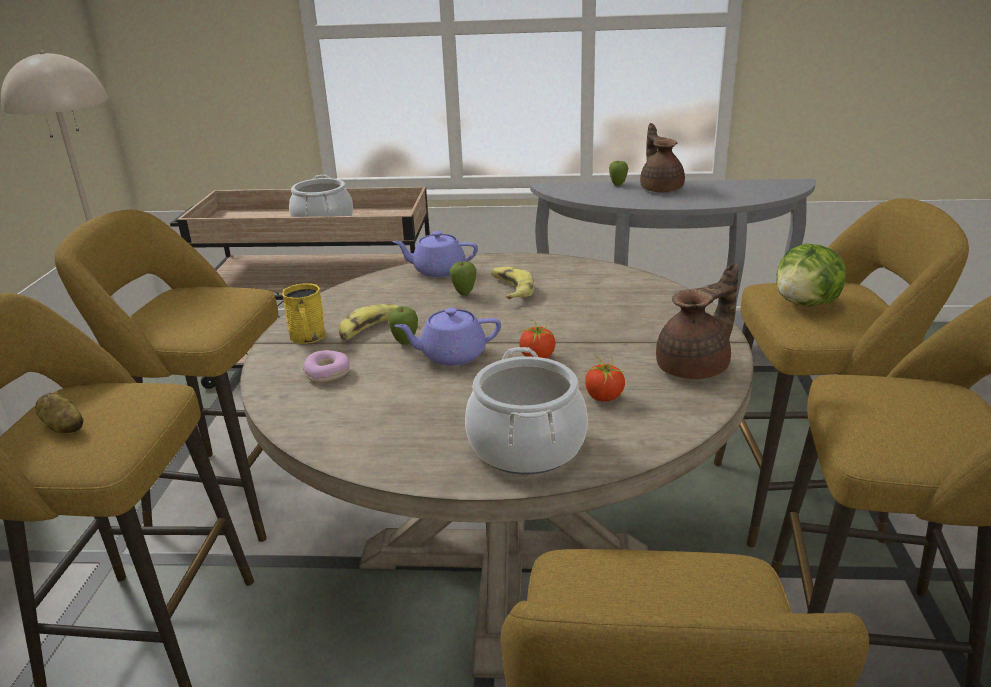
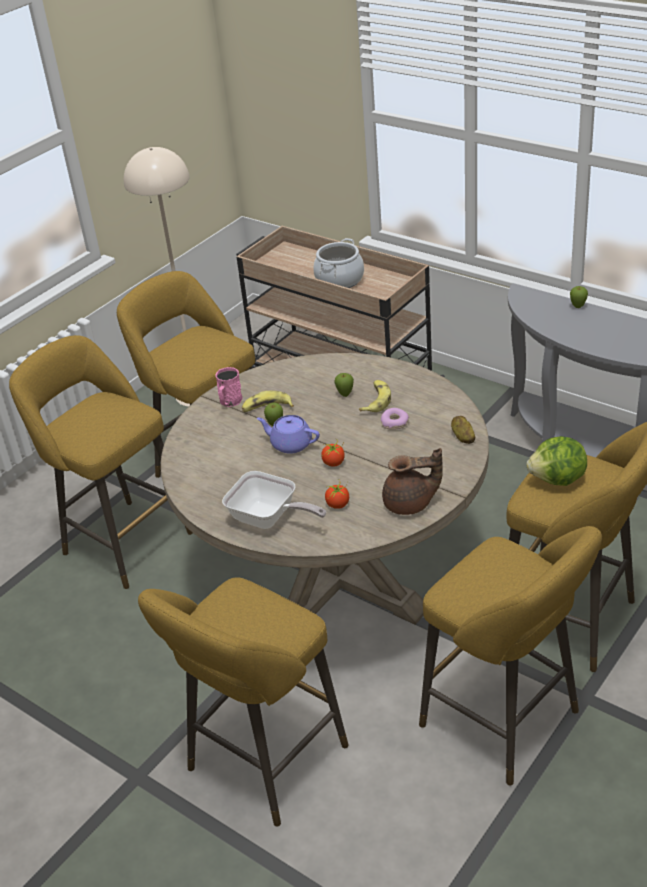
camera: 35 degrees right, 10 degrees up
potato [35,393,84,433] -> potato moved to [451,416,475,444]
yellow mug [282,283,325,344] -> pink mug [215,367,243,407]
donut [303,350,350,383] -> donut moved to [381,408,409,430]
purple teapot [392,231,478,277] -> none
cooking pot [465,347,588,474] -> frying pan [222,471,326,529]
brown teapot [640,123,685,192] -> none

